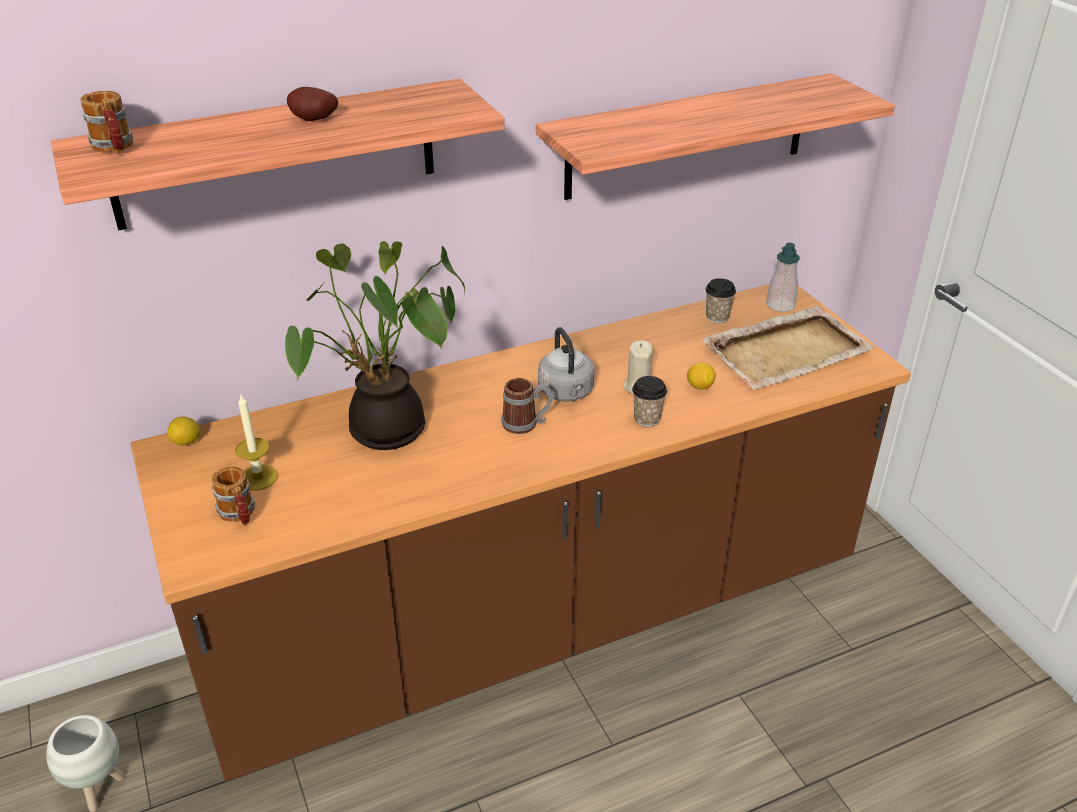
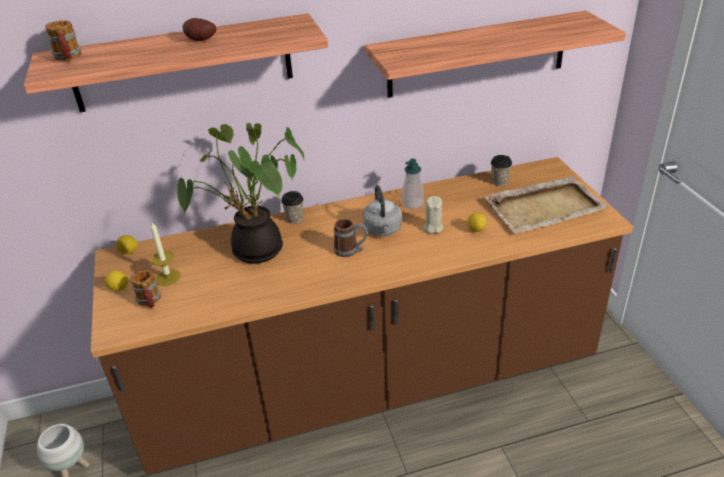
camera: 10 degrees right, 0 degrees up
cup [632,376,667,427] -> cup moved to [281,191,303,224]
soap dispenser [766,243,800,312] -> soap dispenser moved to [402,159,424,209]
none -> lemon [105,270,129,291]

